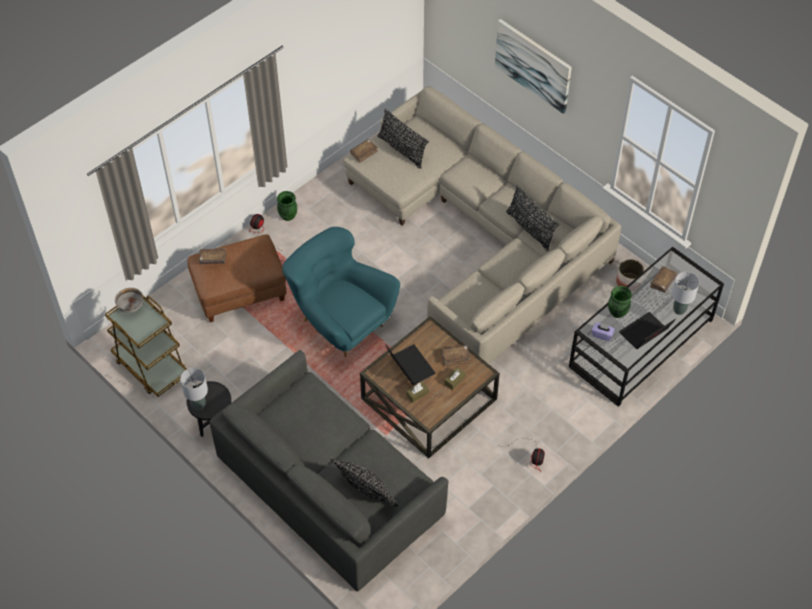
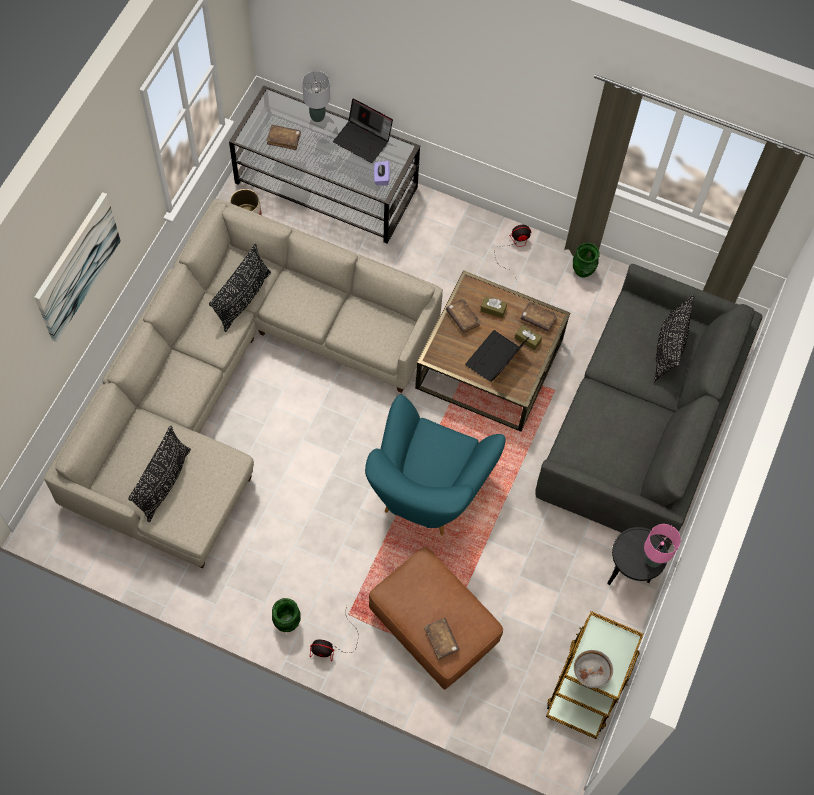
camera: 115 degrees left, 10 degrees up
grey table lamp [180,368,208,410] -> pink table lamp [644,524,681,567]
brown book [350,139,378,163] -> brown book moved to [521,301,558,332]
green vase [608,286,632,318] -> green vase moved to [573,243,600,277]

